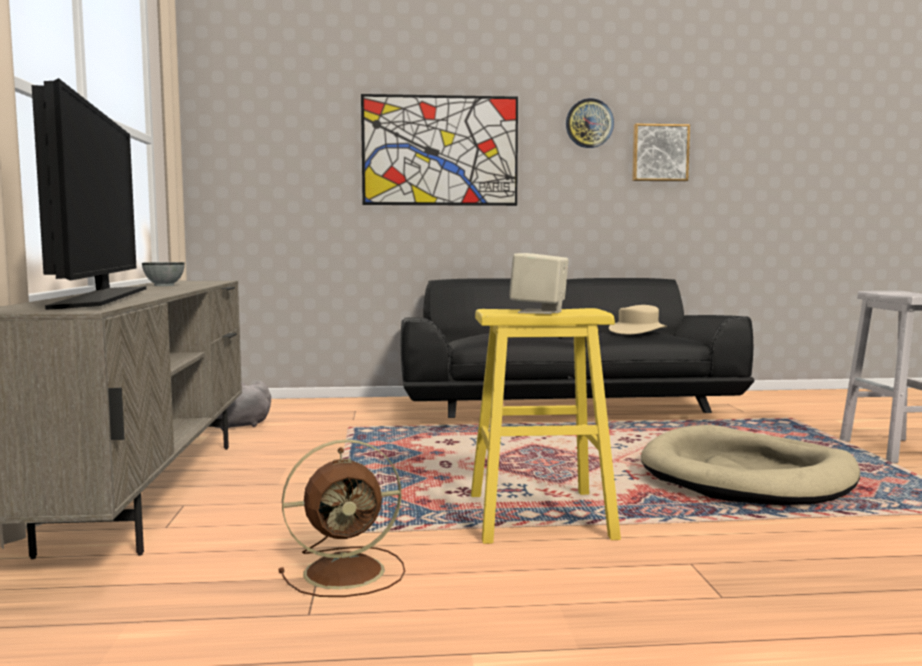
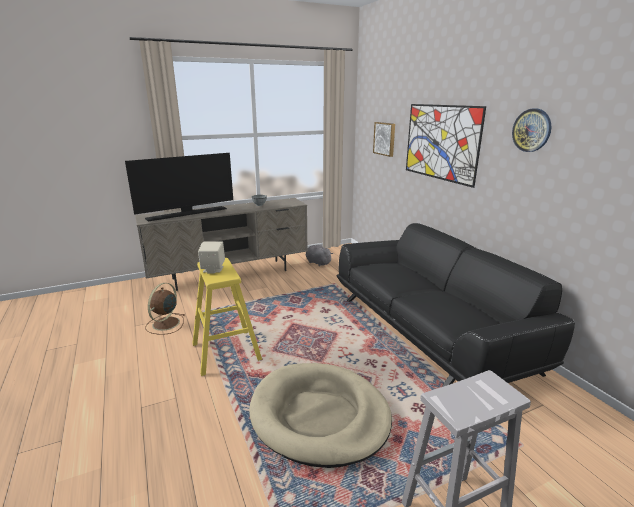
camera: 70 degrees right, 15 degrees up
brown fan [279,439,405,597] -> brown fan turned 60 degrees clockwise [145,283,185,335]
beige hat [609,305,667,334] -> none
picture [632,124,690,181] -> picture moved to [373,122,395,157]

